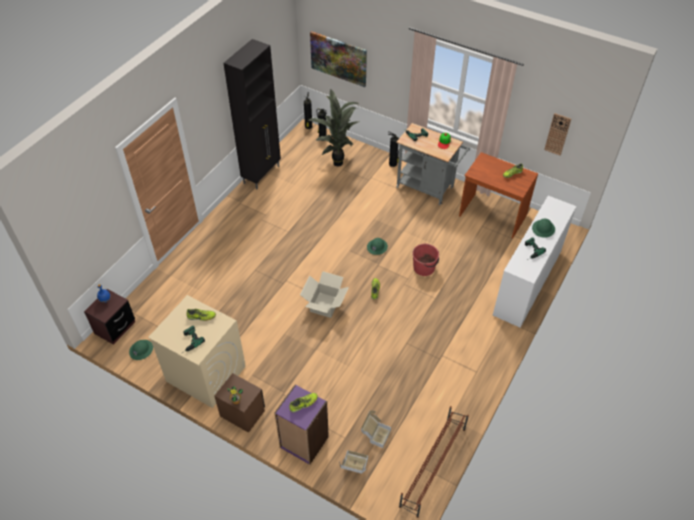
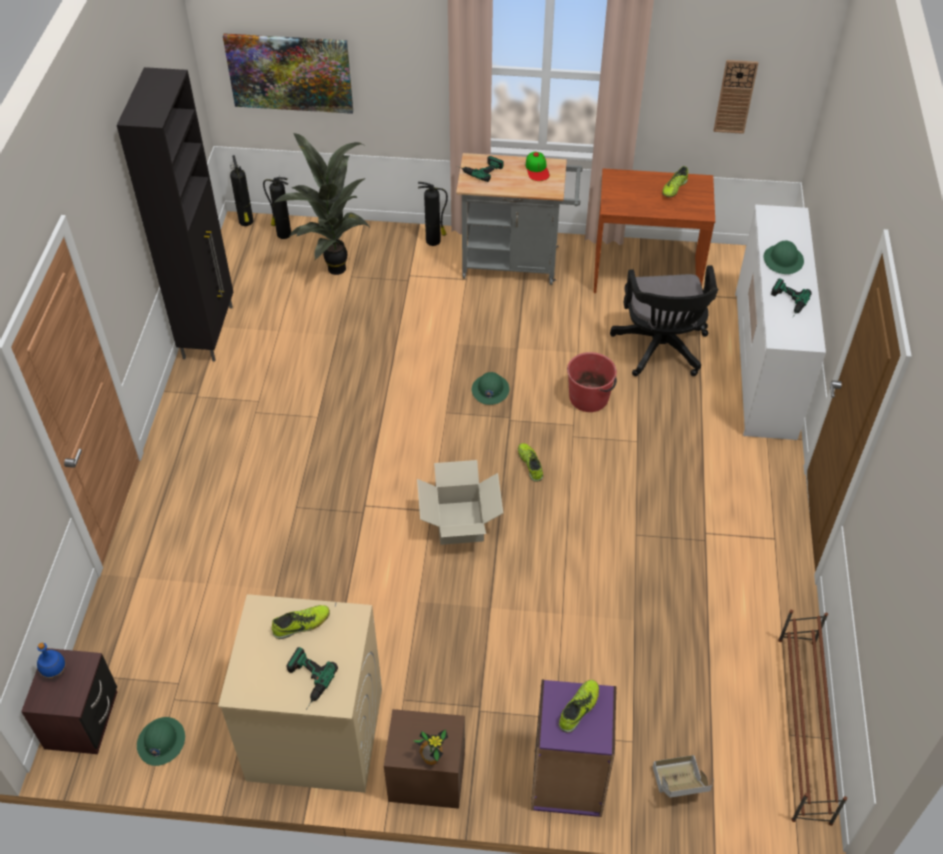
camera: 25 degrees left, 0 degrees up
cardboard box [361,410,391,448] -> none
none -> black office chair [610,265,718,376]

